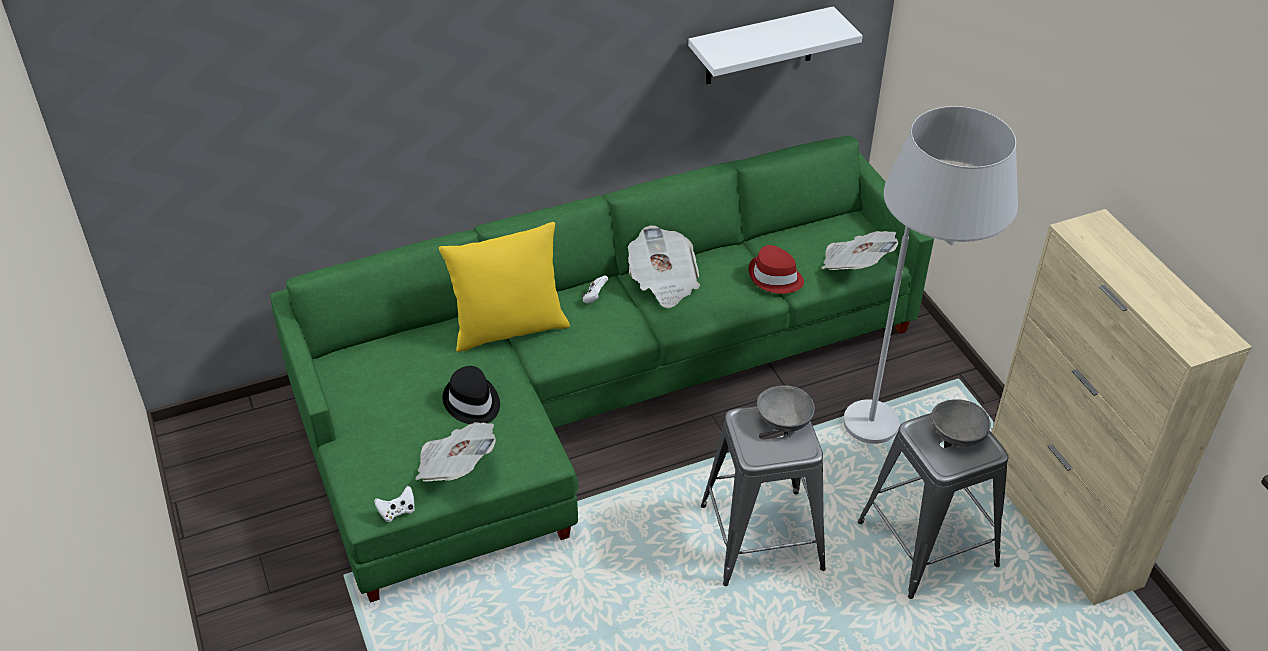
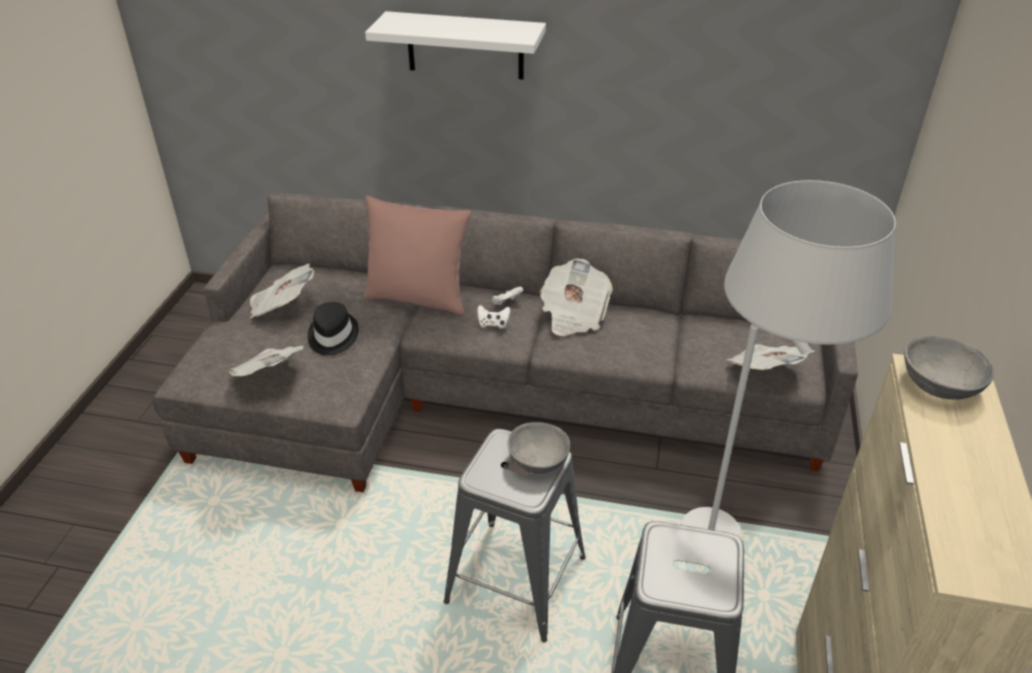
camera: 35 degrees right, 5 degrees down
green sofa [270,136,934,603] -> grey sofa [153,192,858,492]
white game controller [374,486,415,522] -> white game controller moved to [477,305,510,329]
yellow pillow [439,222,570,352] -> pink pillow [364,196,472,316]
white shelf [688,6,863,84] -> white shelf moved to [365,11,546,80]
red hat [749,245,804,294] -> none
grey bowl [932,399,991,447] -> grey bowl moved to [904,335,994,400]
none -> newspaper [250,264,314,319]

